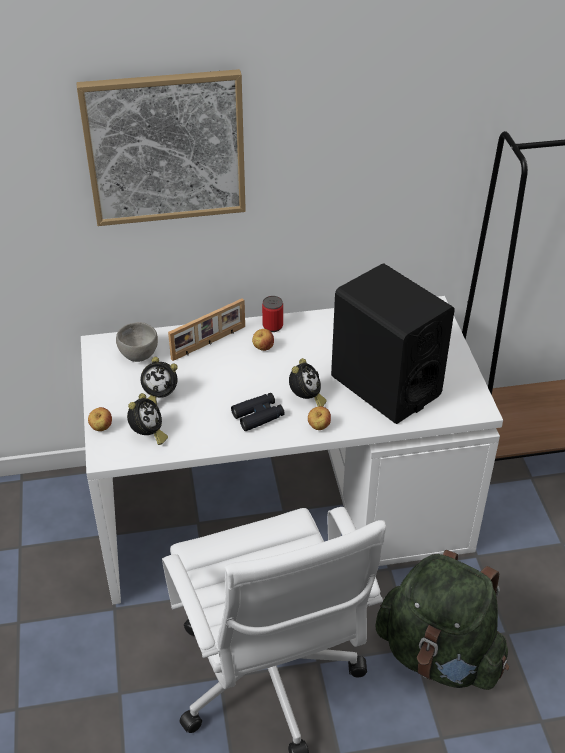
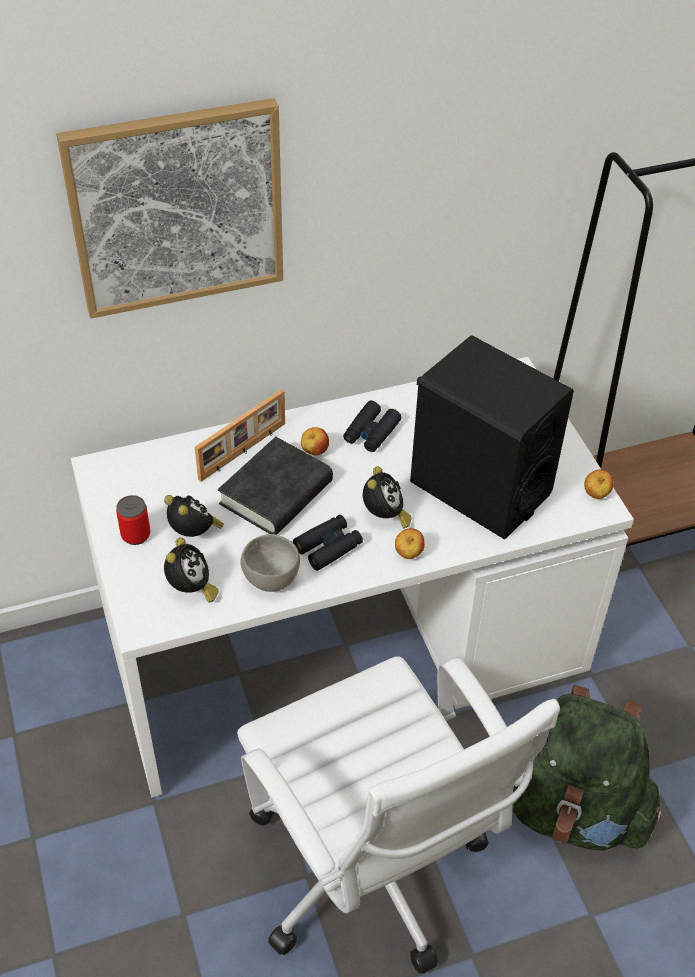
camera: 10 degrees left, 5 degrees up
apple [88,407,112,431] -> apple moved to [584,469,613,499]
grey bowl [116,322,158,362] -> grey bowl moved to [240,534,300,592]
alarm clock [141,357,178,405] -> alarm clock turned 135 degrees counterclockwise [164,495,223,537]
can [262,296,283,332] -> can moved to [116,495,150,545]
none -> black book [218,437,333,535]
none -> black binoculars [343,401,401,452]

